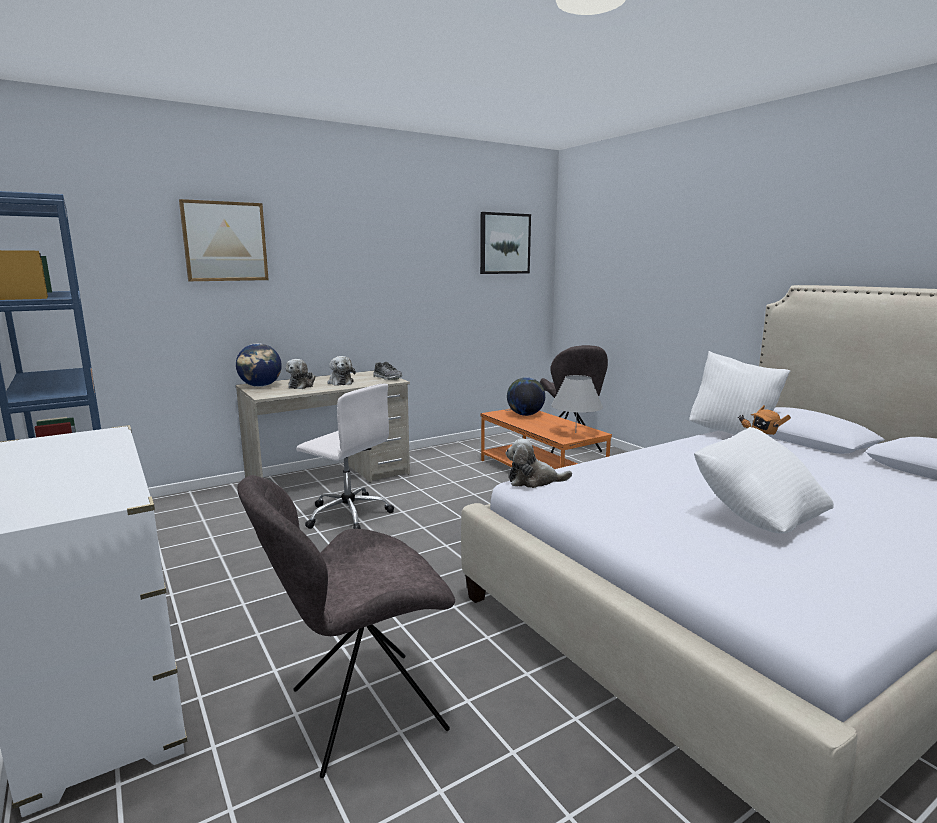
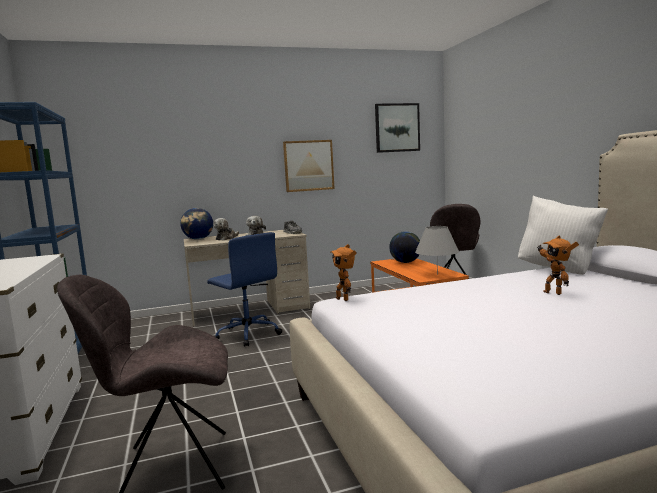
camera: 15 degrees right, 5 degrees down
picture [179,199,269,281] -> picture moved to [283,140,335,192]
white office chair [296,383,394,529] -> blue office chair [207,232,282,347]
plush toy [506,438,572,488] -> toy robot [330,244,357,301]
white pillow [694,427,834,534] -> none

